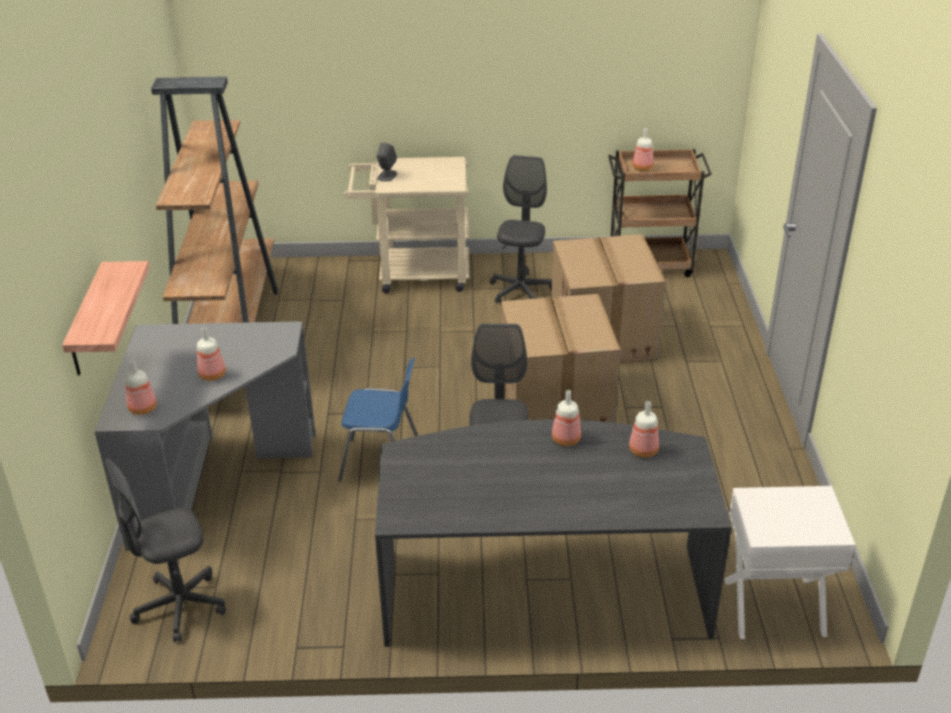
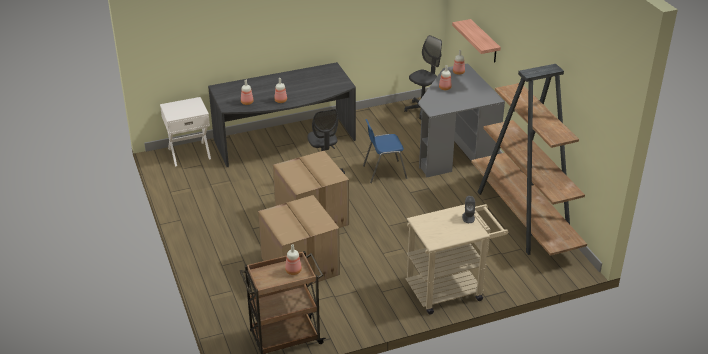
camera: 160 degrees right, 0 degrees up
grey office chair [490,155,552,304] -> none

